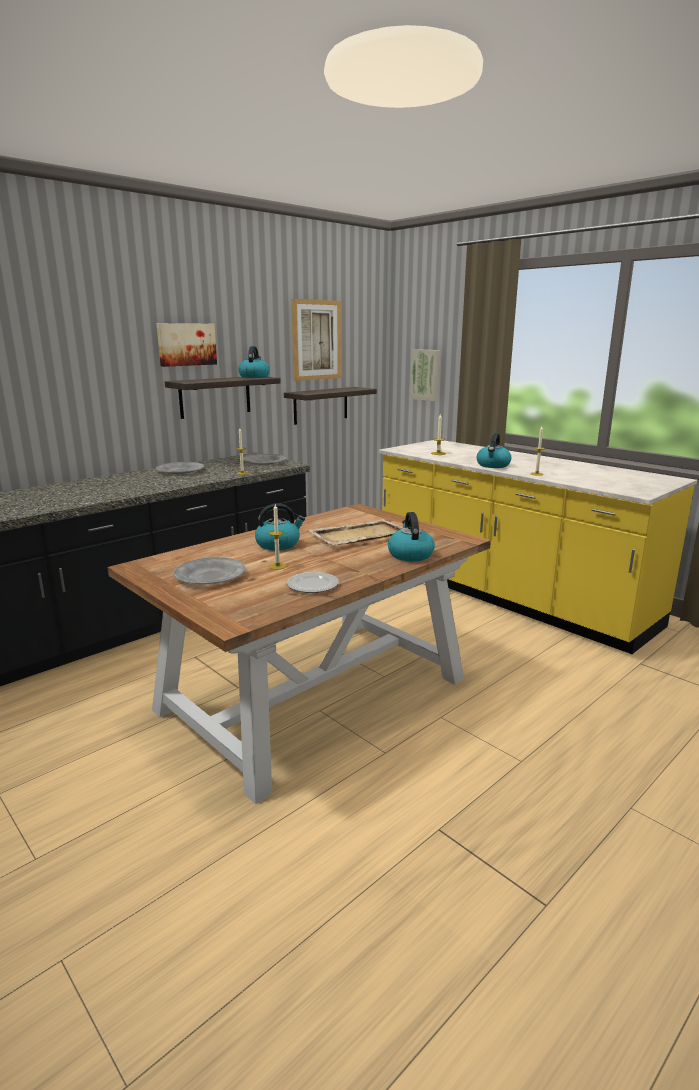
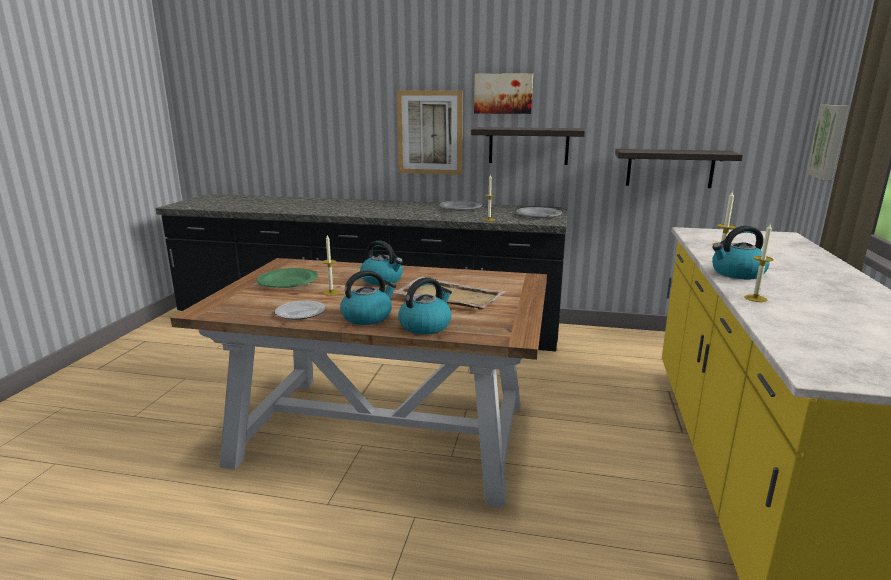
camera: 55 degrees right, 0 degrees up
grey plate [174,557,246,584] -> green plate [257,268,318,288]
kettle [238,346,270,378] -> kettle moved to [340,270,396,325]
picture [291,299,342,381] -> picture moved to [397,90,463,175]

